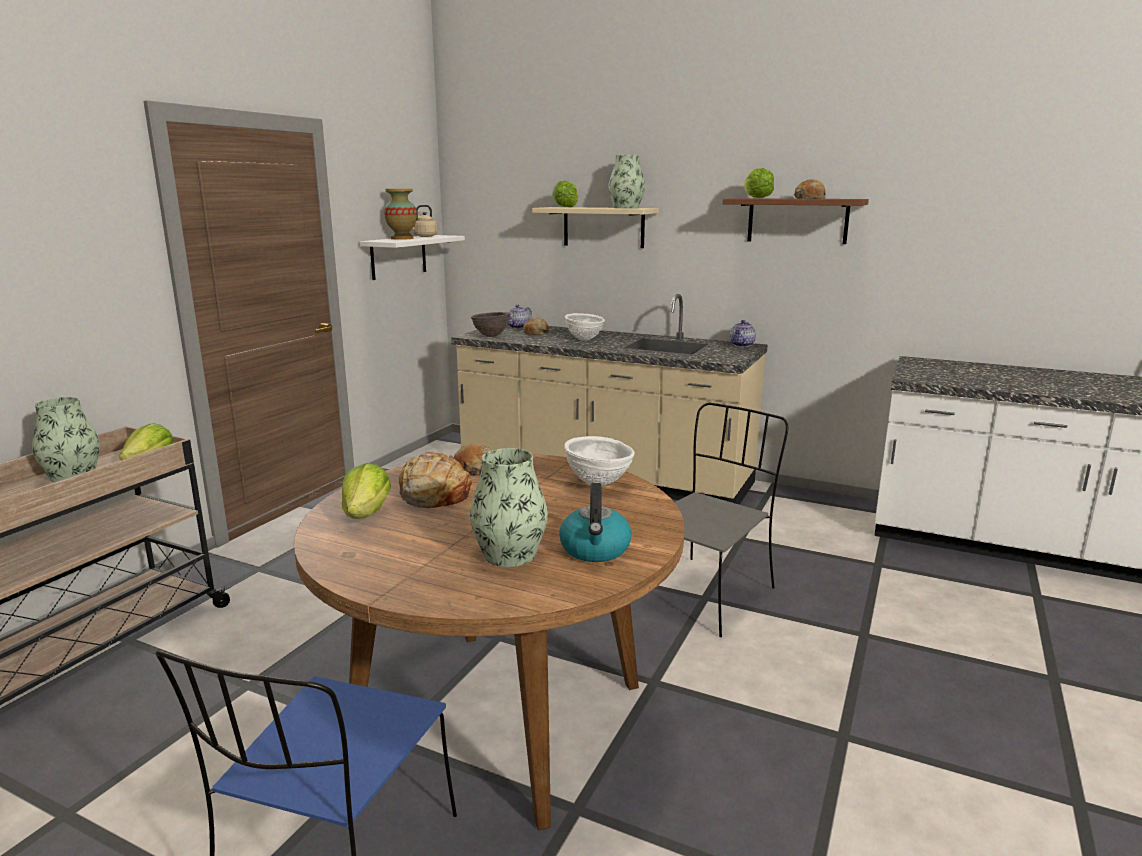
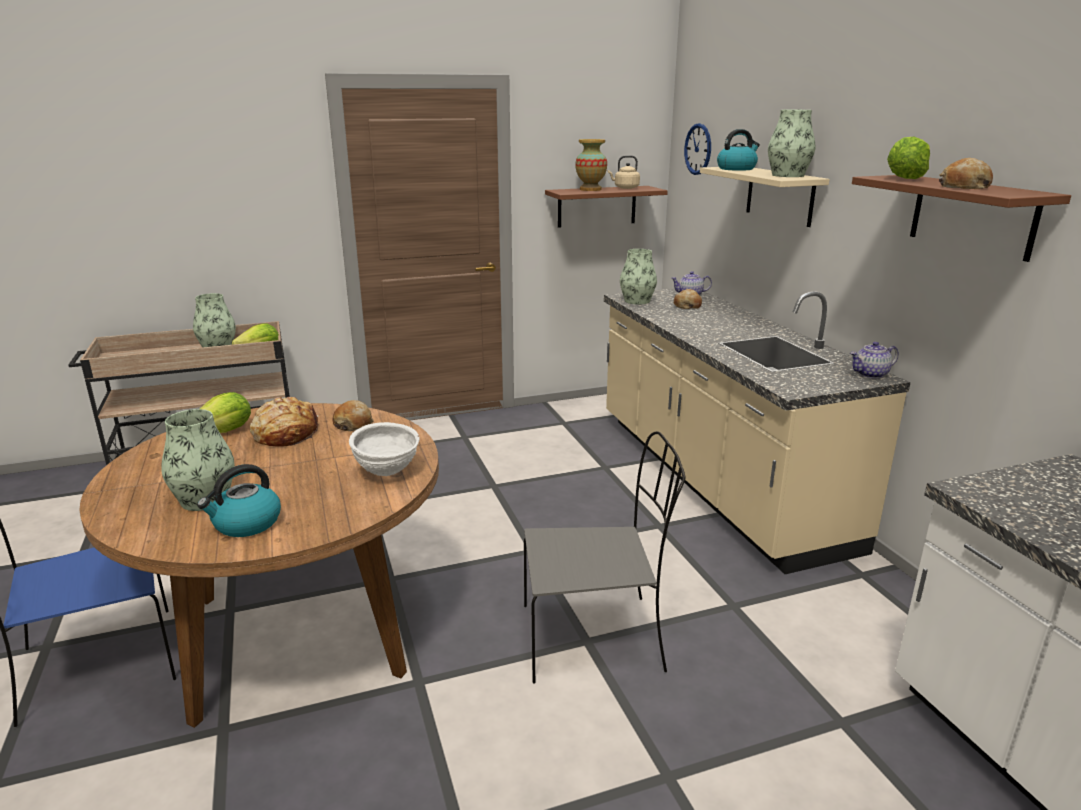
camera: 45 degrees right, 5 degrees up
white shelf [360,235,465,280] -> brown shelf [545,186,668,228]
brown bowl [471,312,510,337] -> vase [620,249,657,305]
lettuce [552,181,578,207] -> kettle [717,129,760,171]
white bowl [564,313,605,341] -> none
none -> wall clock [684,123,711,175]

